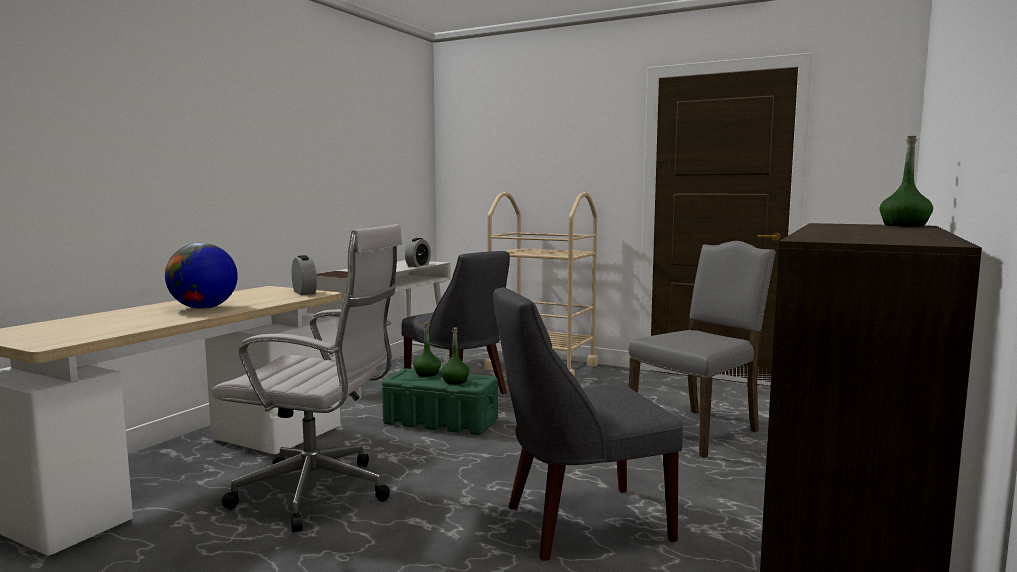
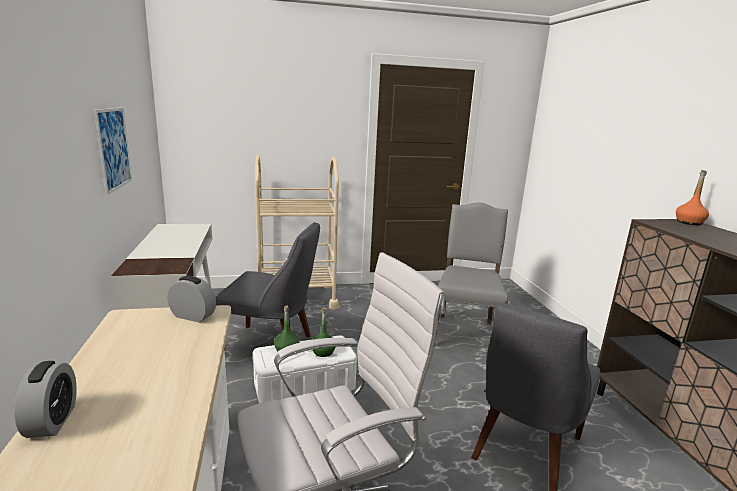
camera: 40 degrees left, 10 degrees up
globe [165,243,238,309] -> none
green storage box [382,368,498,435] -> white storage box [253,335,357,403]
alarm clock [405,238,431,267] -> alarm clock moved to [14,361,77,438]
green bottle [879,135,933,227] -> orange bottle [676,170,709,225]
none -> picture [94,108,132,195]

